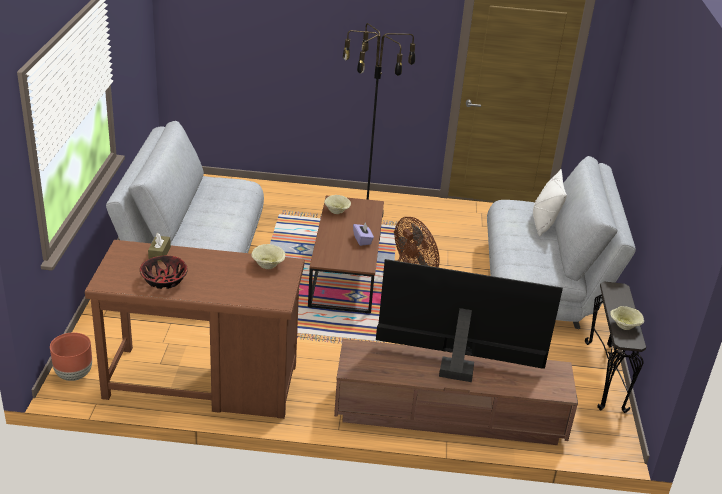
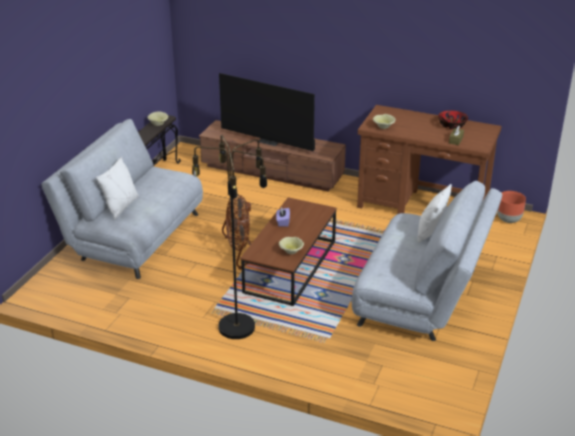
camera: 160 degrees left, 0 degrees up
none -> white pillow [417,184,452,243]

